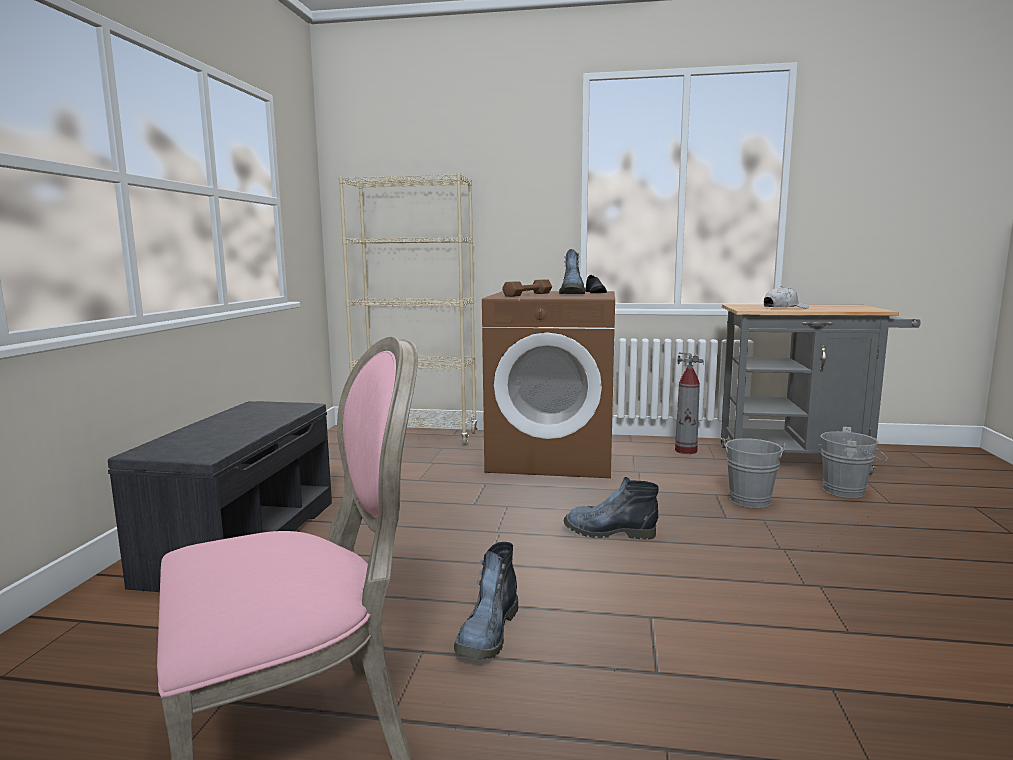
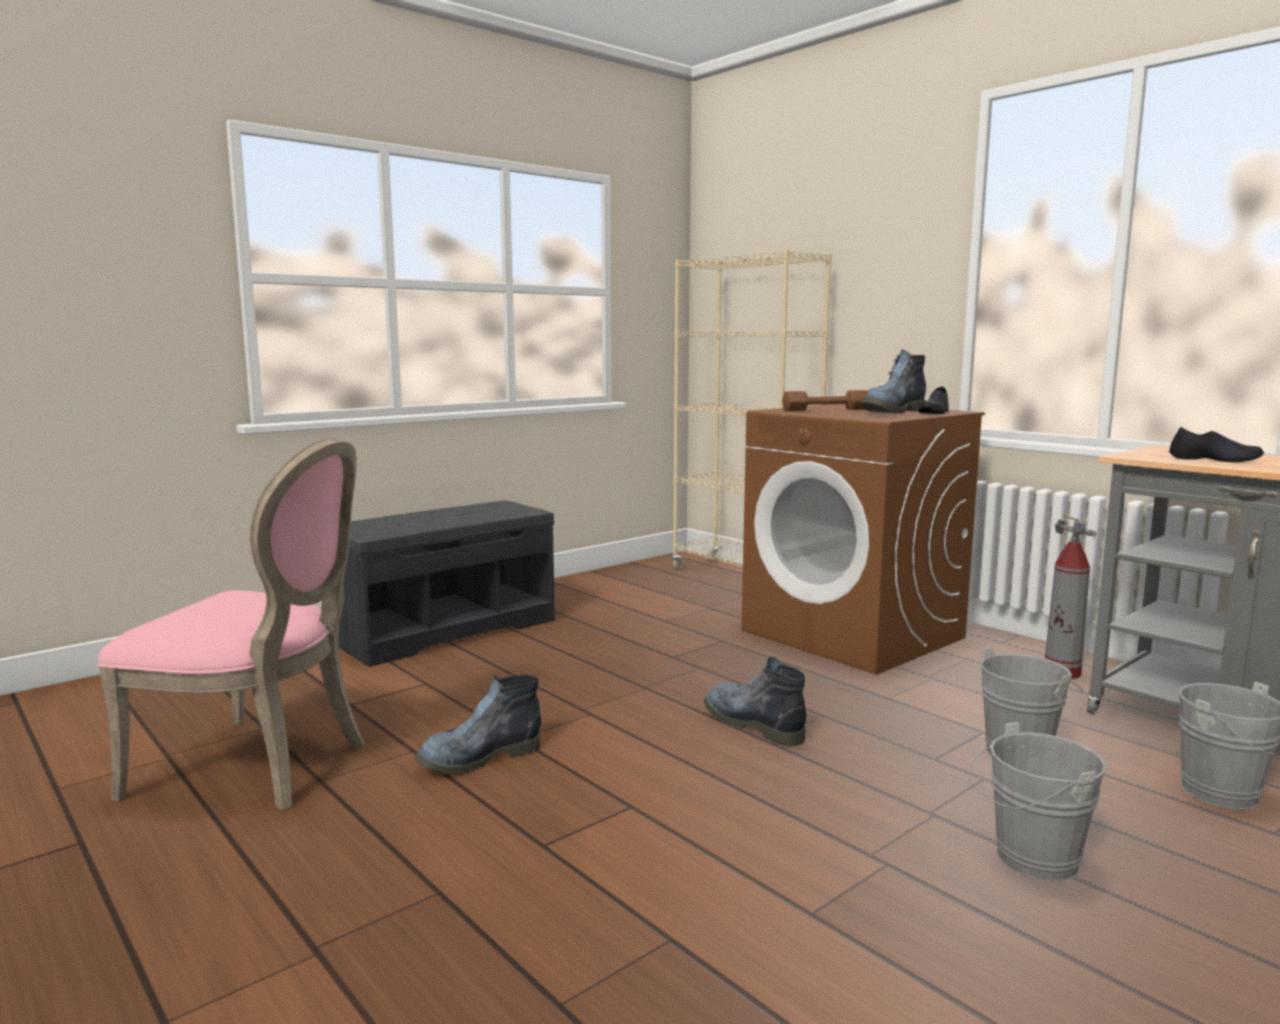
camera: 40 degrees right, 0 degrees up
white cap [764,286,809,309] -> black shoe [1169,427,1264,462]
none -> grey bucket [968,722,1107,882]

